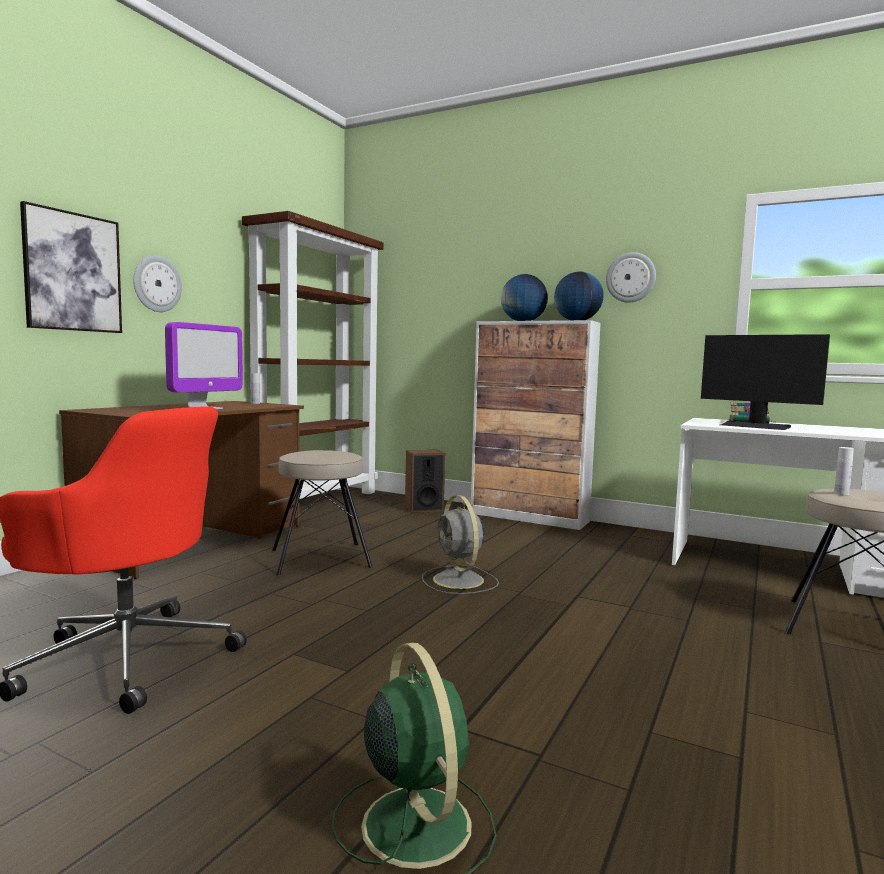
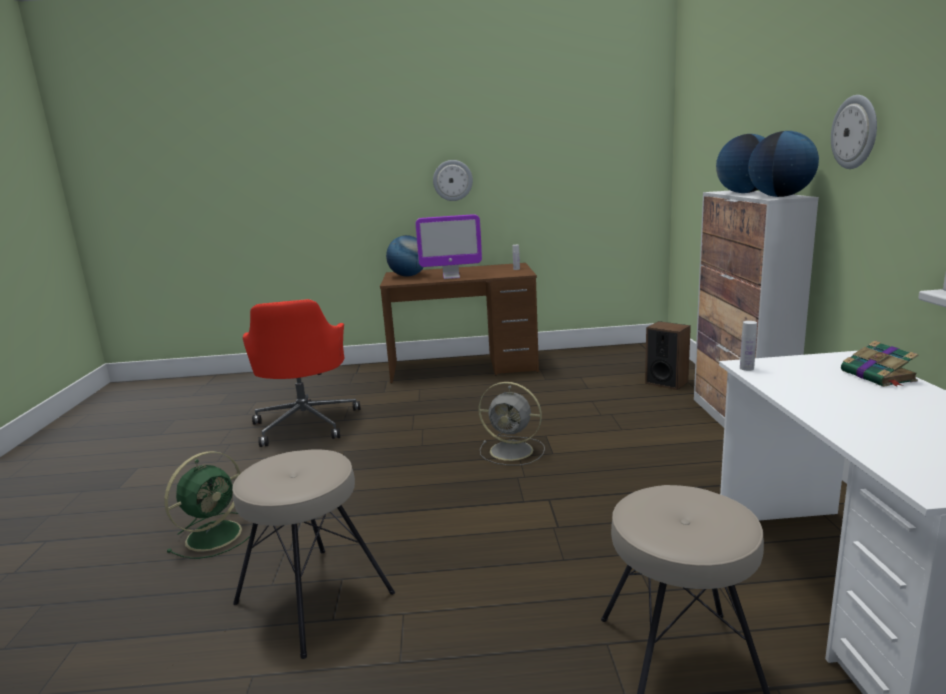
camera: 60 degrees right, 10 degrees up
picture [20,201,122,333] -> none
brown bookcase [242,211,384,499] -> none
beige stool [272,450,373,575] -> beige stool moved to [232,449,395,659]
grey fan [422,495,499,594] -> grey fan turned 105 degrees counterclockwise [478,382,545,465]
monitor [701,334,830,430] -> none
white bottle [834,447,854,495] -> white bottle moved to [740,321,757,371]
none -> globe [386,235,424,277]

